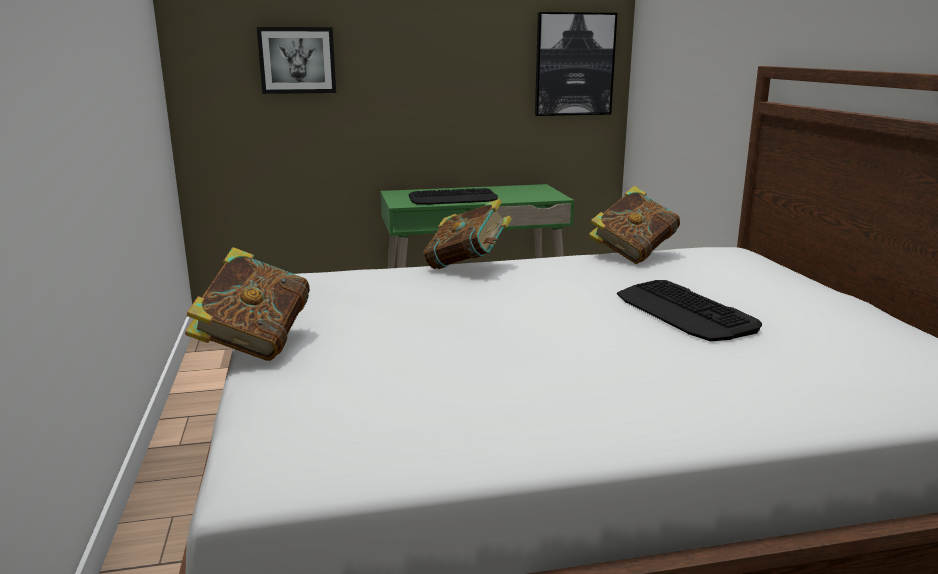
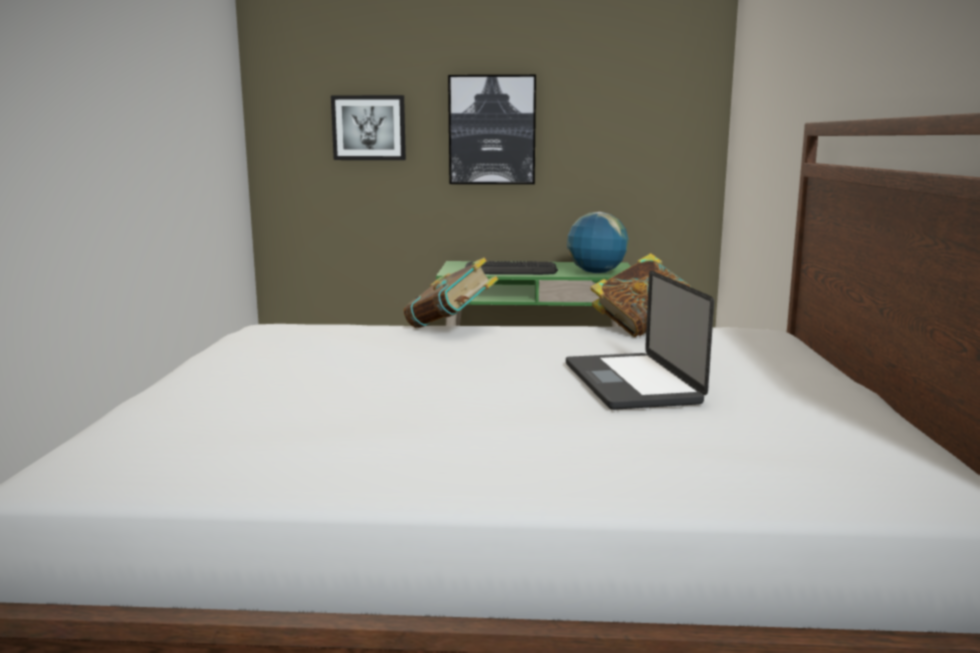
camera: 15 degrees right, 5 degrees down
book [185,247,310,361] -> none
picture [535,12,617,116] -> picture moved to [448,75,536,184]
keyboard [617,280,762,341] -> laptop [566,270,714,410]
none -> globe [567,212,629,274]

